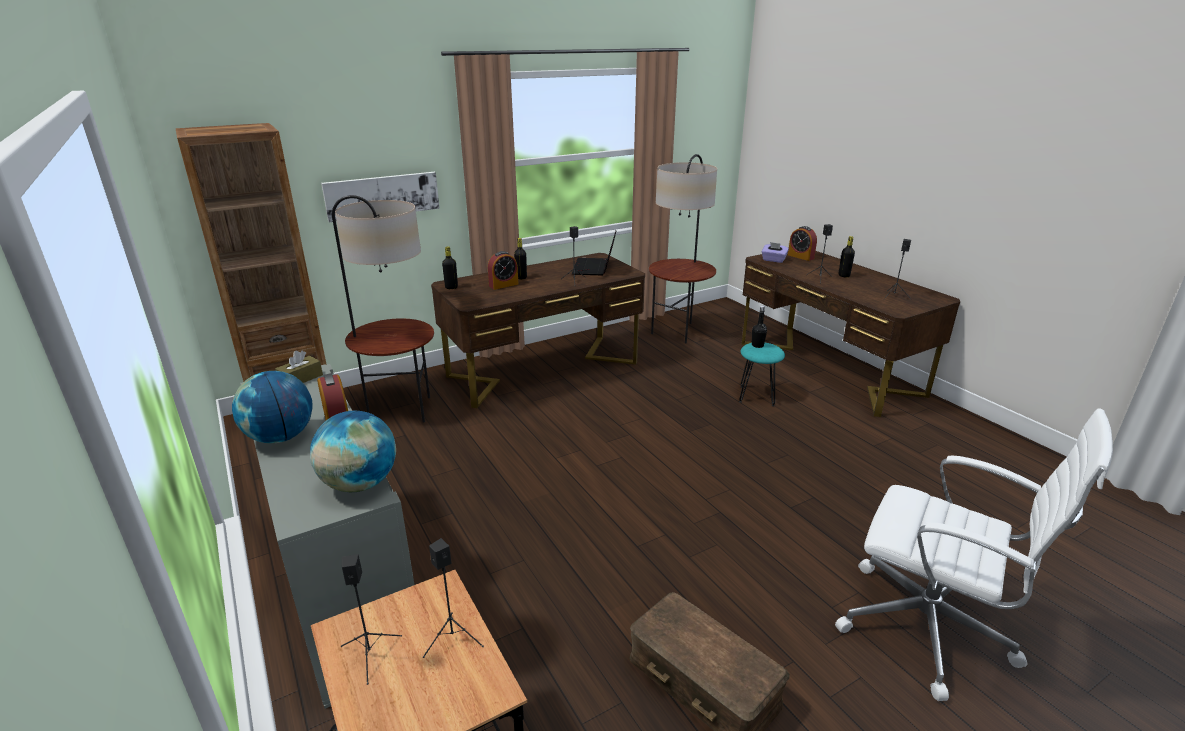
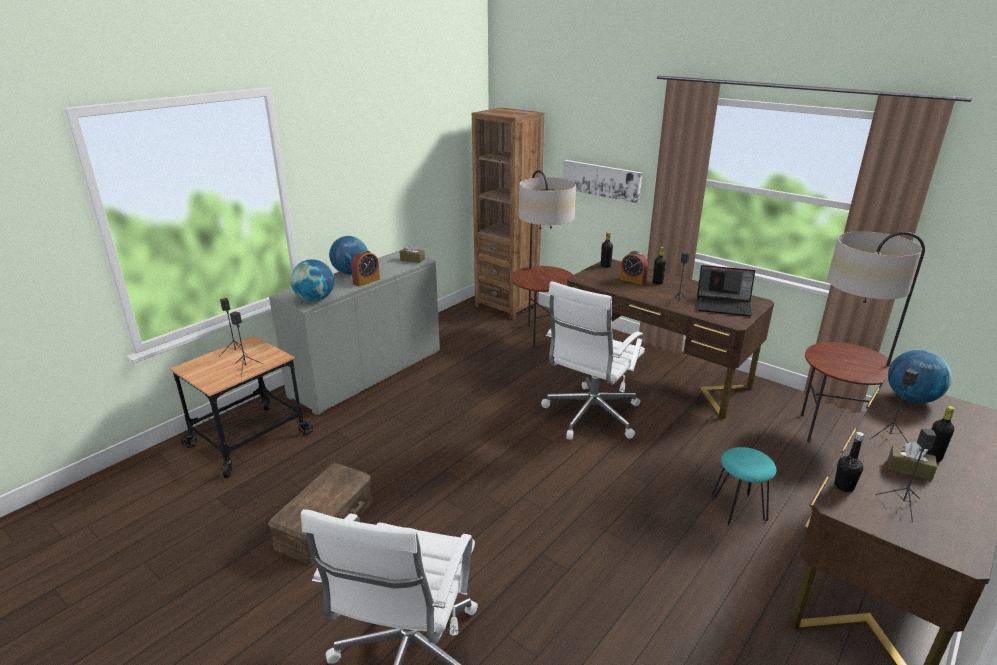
camera: 70 degrees right, 0 degrees up
laptop [572,231,616,275] -> laptop turned 150 degrees counterclockwise [697,265,755,317]
black bottle [752,306,767,348] -> black bottle moved to [834,432,864,492]
purple tissue box [762,242,789,263] -> globe [888,350,952,403]
alarm clock [788,226,817,261] -> none
none -> white office chair [541,281,645,440]
none -> brown tissue box [888,442,937,481]

